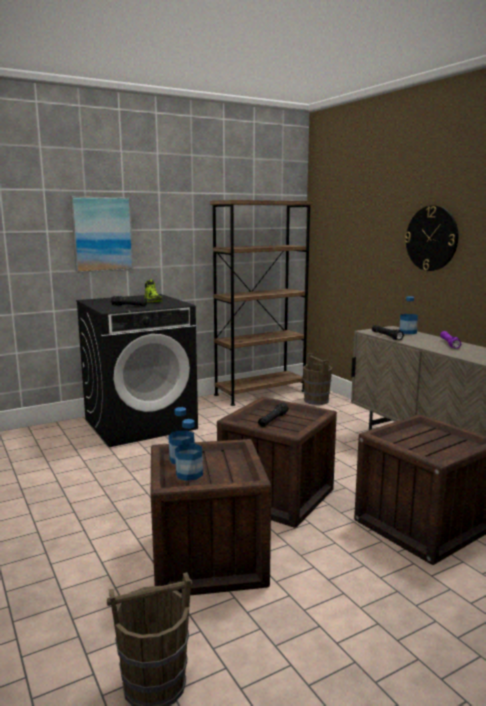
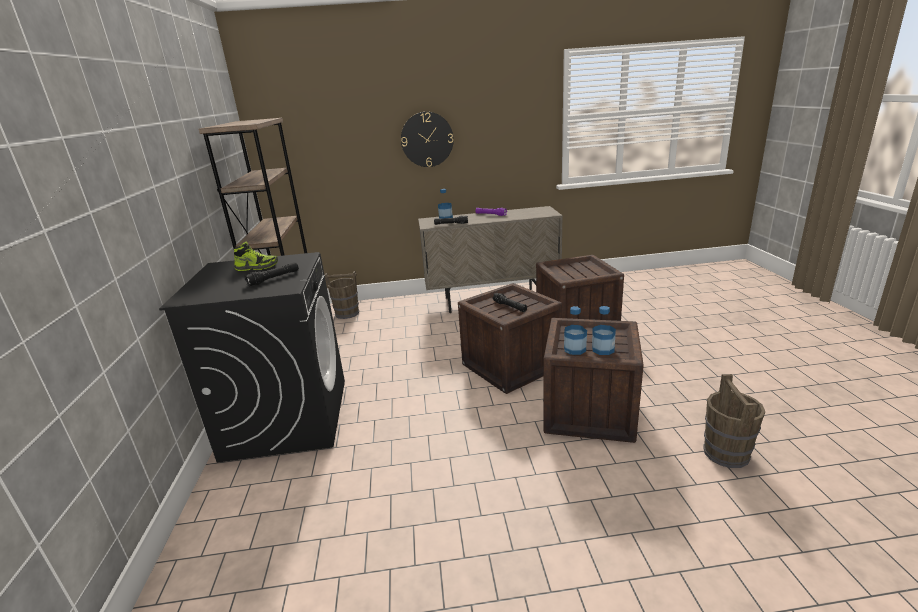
camera: 65 degrees left, 10 degrees up
picture [70,197,134,273] -> none

